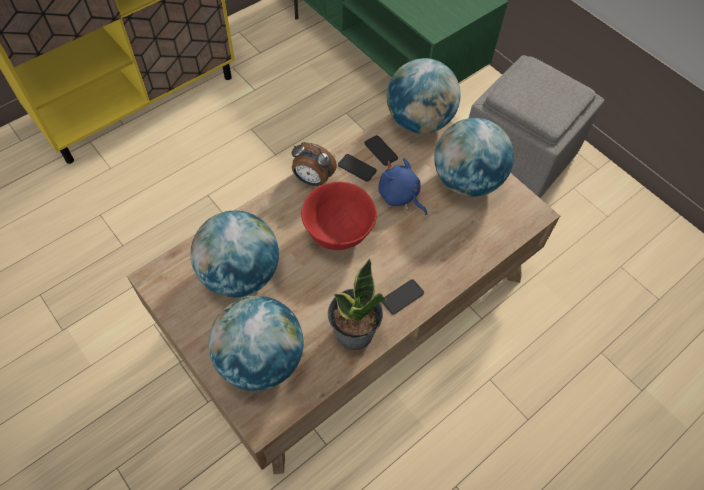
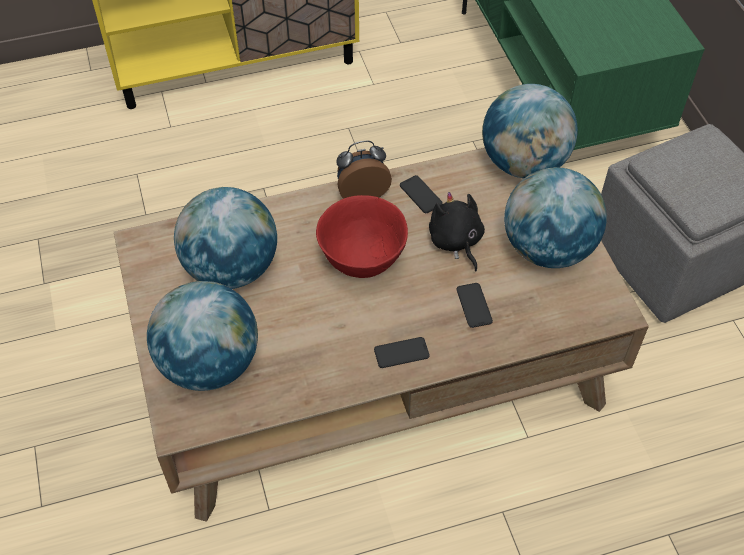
camera: 25 degrees right, 5 degrees down
alarm clock [291,142,337,186] -> alarm clock turned 120 degrees clockwise [336,141,392,199]
potted plant [328,258,387,350] -> none
phone [364,135,398,166] -> phone moved to [456,283,493,328]
blue plush toy [379,158,427,215] -> black plush toy [429,192,485,271]

